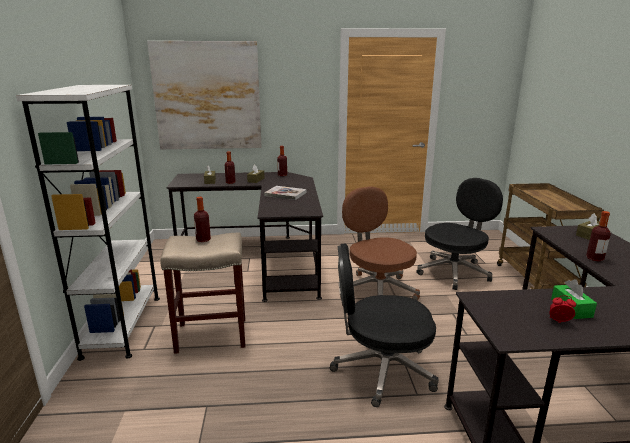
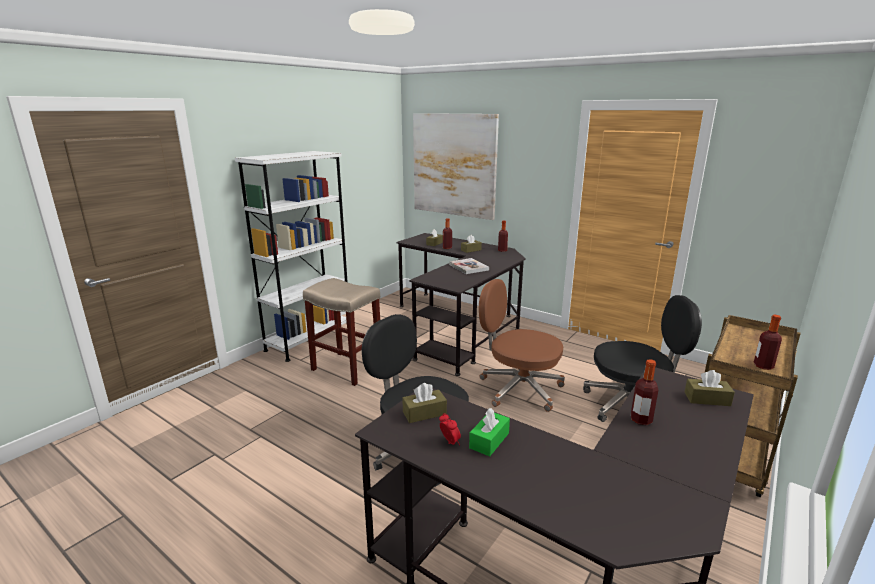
camera: 40 degrees right, 0 degrees up
bottle [194,197,211,242] -> bottle moved to [754,315,782,370]
brown office chair [342,186,420,300] -> brown office chair turned 75 degrees counterclockwise [479,279,565,412]
none -> brown tissue box [402,383,447,423]

